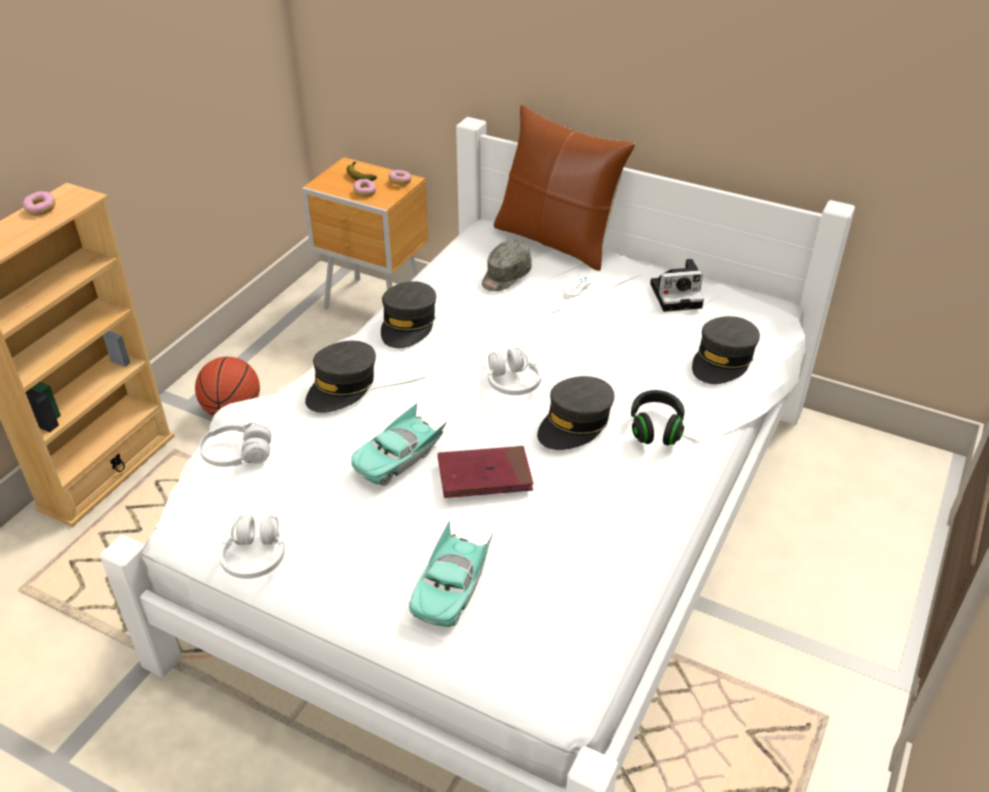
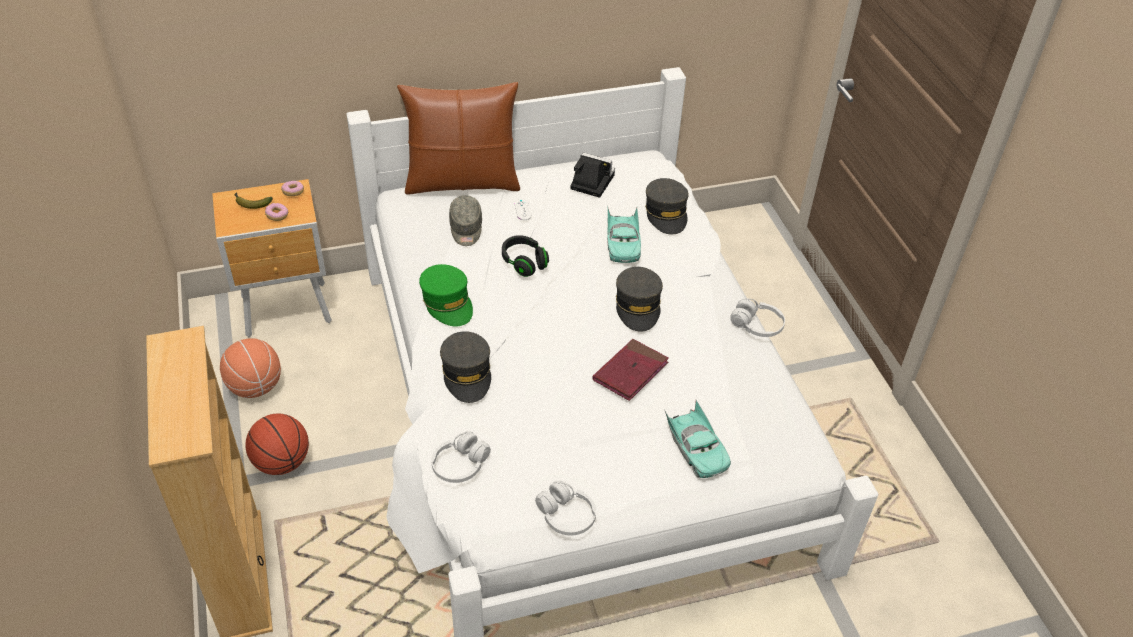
camera: 45 degrees left, 5 degrees up
donut [23,191,55,216] -> none
turquoise toy car [351,403,446,486] -> turquoise toy car moved to [607,208,641,263]
grey cap [381,281,436,348] -> green cap [419,264,473,327]
white headphones [488,347,541,395] -> white headphones moved to [730,298,785,337]
black headphones [631,390,685,446] -> black headphones moved to [502,235,549,277]
camera [650,259,704,312] -> camera turned 105 degrees counterclockwise [571,152,615,198]
none -> basketball [220,338,281,398]

